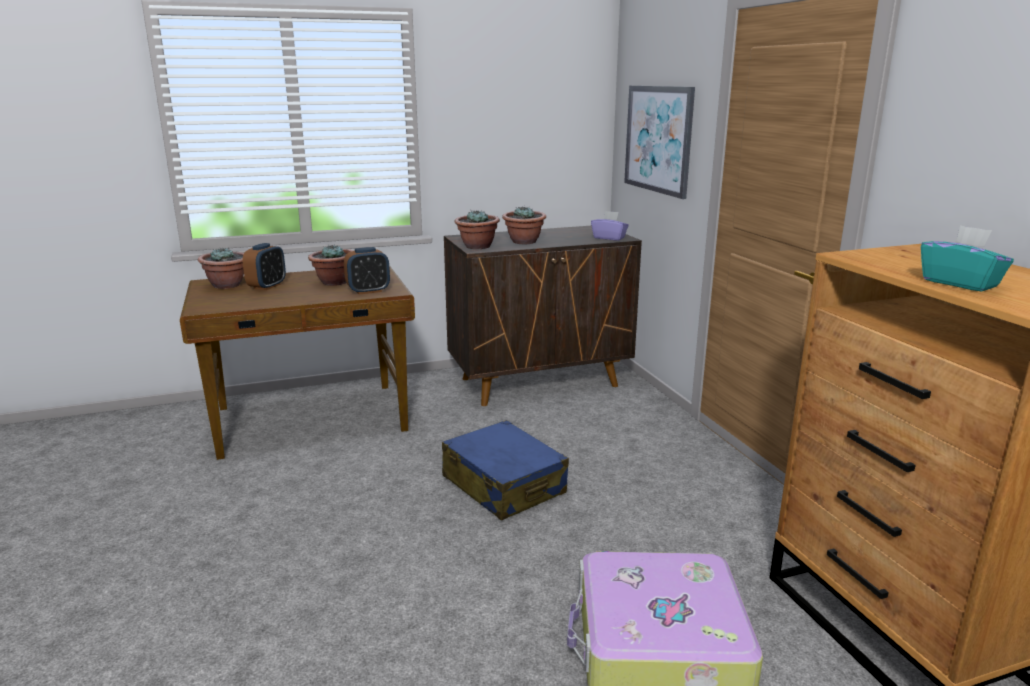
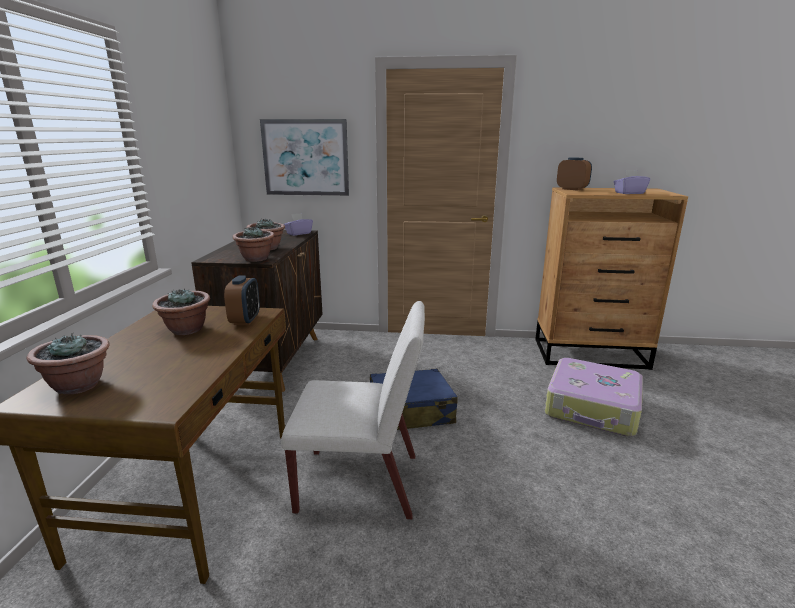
camera: 65 degrees left, 0 degrees up
alarm clock [243,243,286,290] -> alarm clock moved to [557,157,592,191]
turquoise tissue box [921,225,1014,292] -> purple tissue box [614,170,650,194]
none -> white chair [281,301,425,520]

